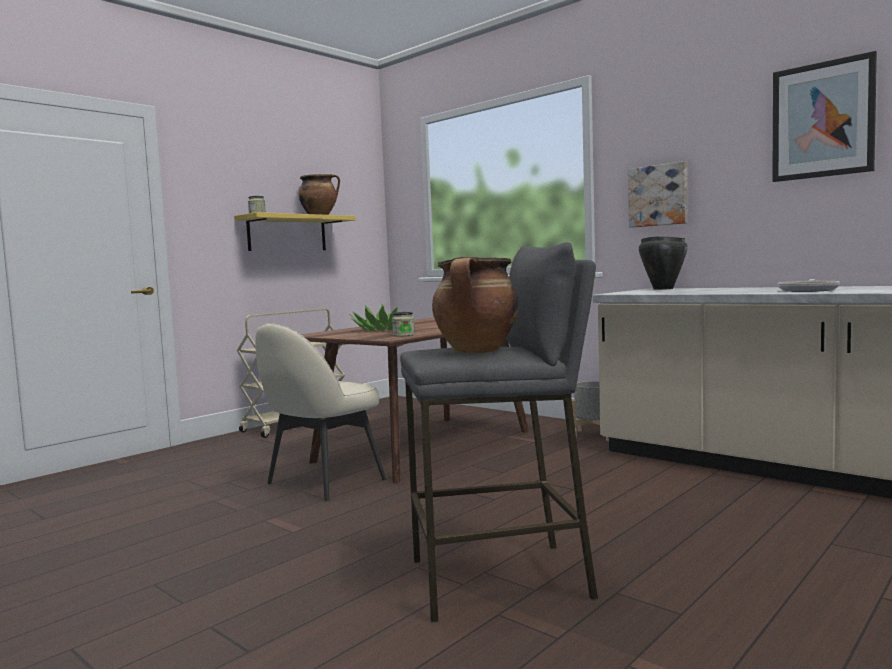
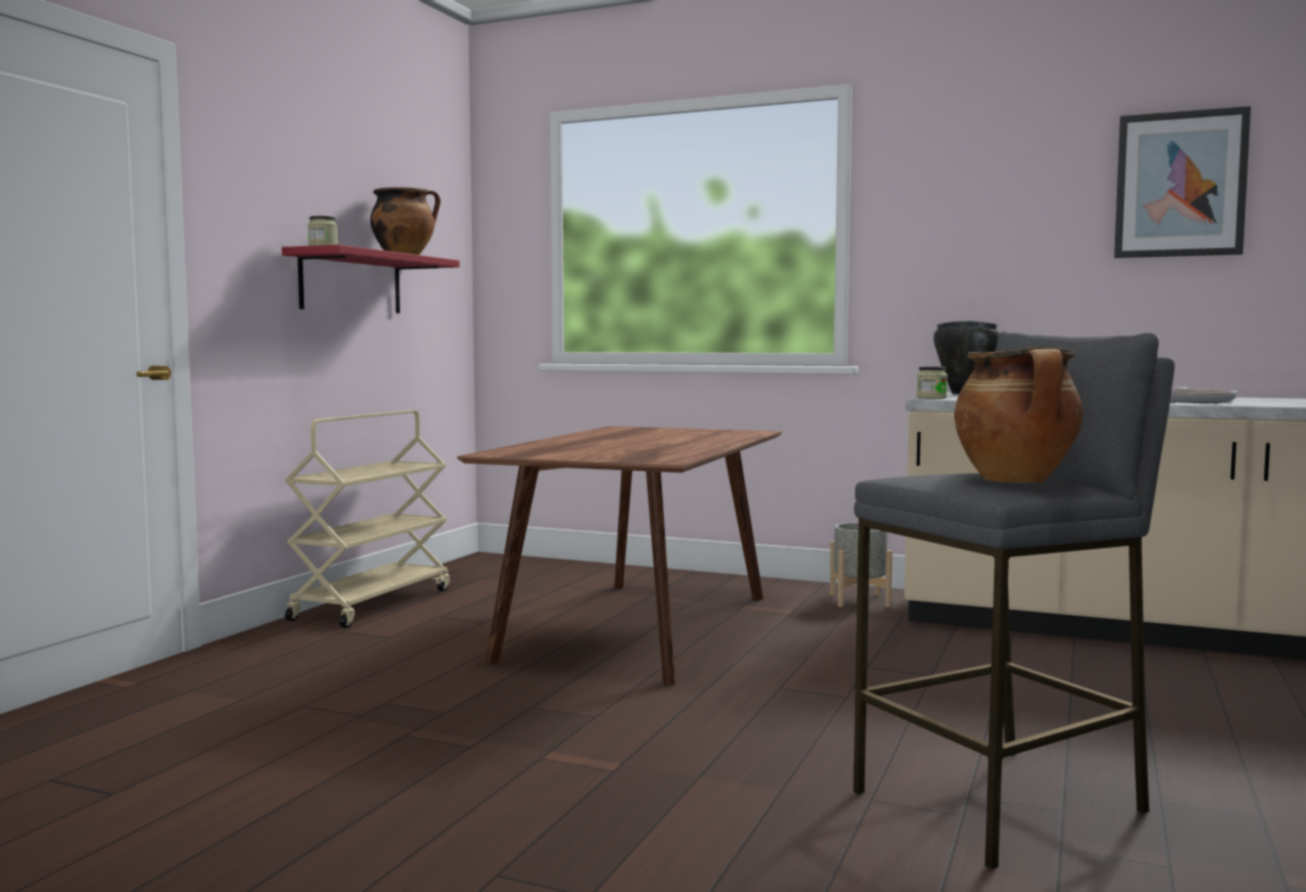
camera: 20 degrees left, 0 degrees up
yellow shelf [234,212,356,251] -> red shelf [282,245,460,313]
beige chair [255,323,386,501] -> none
potted plant [349,304,414,331] -> none
jar [392,312,415,337] -> jar moved to [917,367,947,399]
picture [628,161,688,228] -> none

